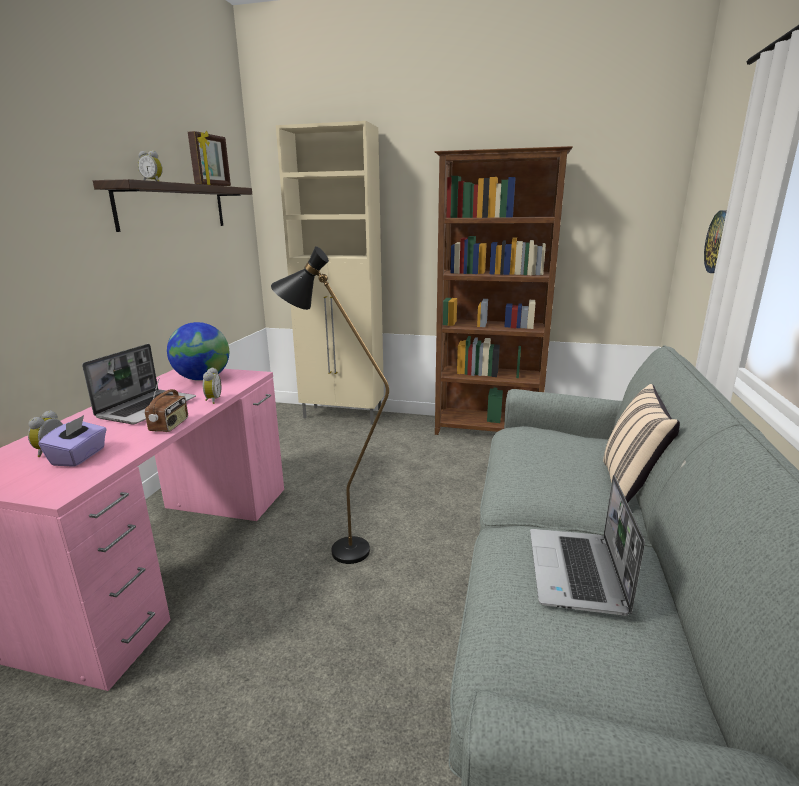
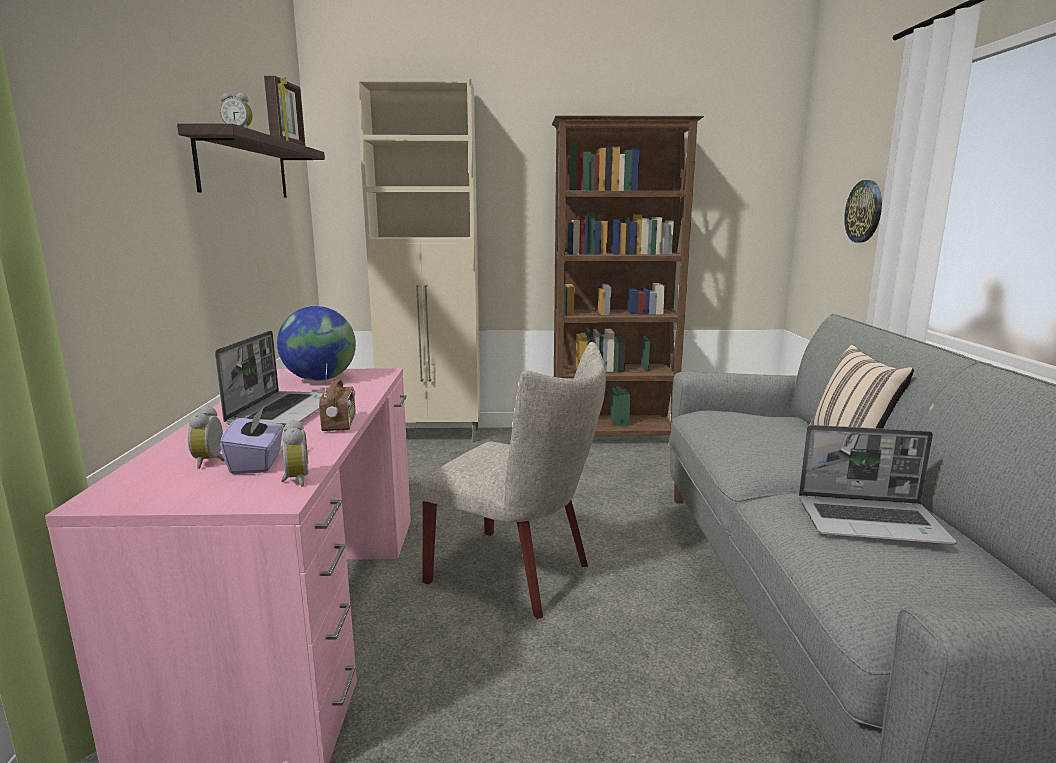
camera: 15 degrees left, 5 degrees down
alarm clock [203,367,221,404] -> alarm clock moved to [281,420,309,487]
black floor lamp [271,246,389,564] -> beige chair [418,342,606,619]
laptop [530,475,645,616] -> laptop turned 75 degrees counterclockwise [799,425,957,544]

